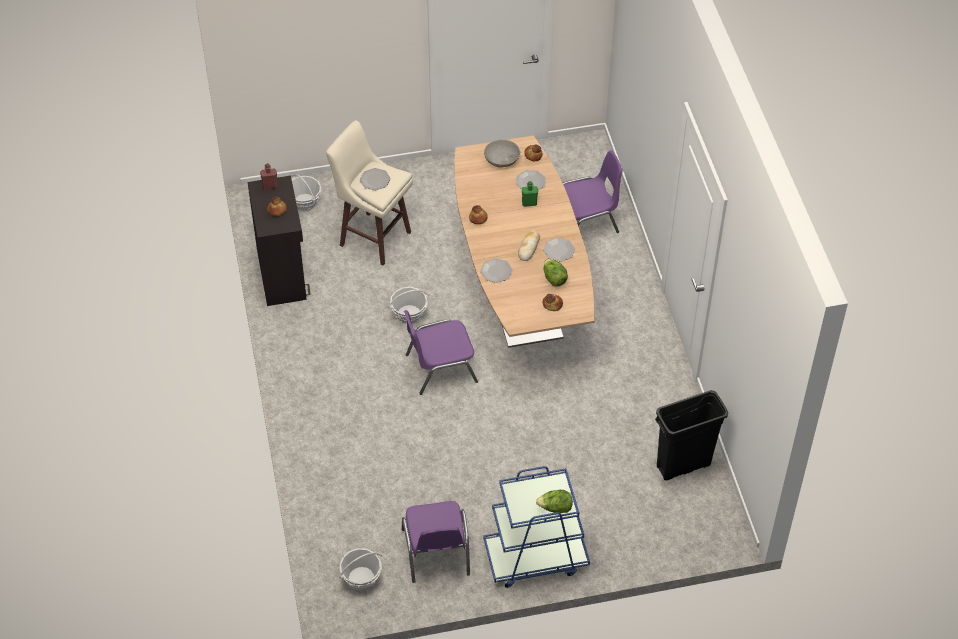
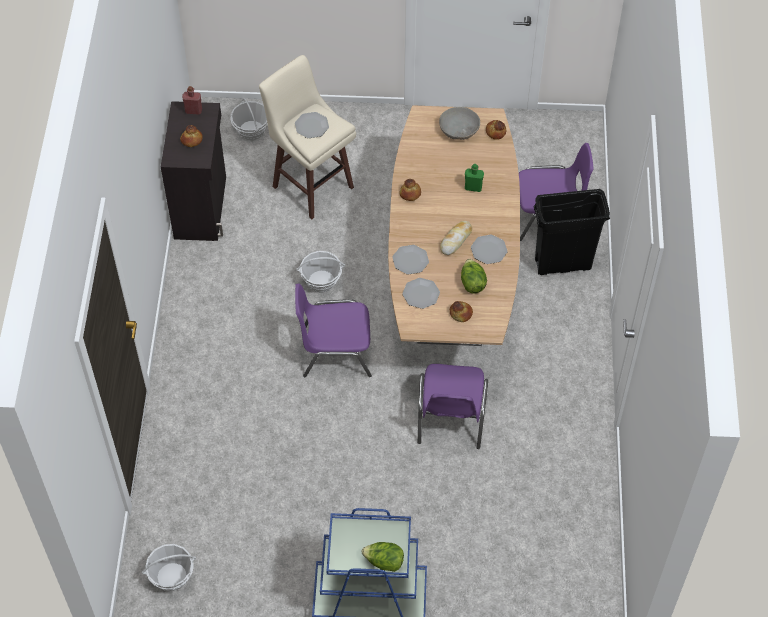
camera: 15 degrees right, 5 degrees up
purple chair [402,501,470,583] -> purple chair moved to [418,364,488,449]
plate [516,170,546,191] -> plate moved to [402,278,440,309]
black trash can [655,390,728,480] -> black trash can moved to [533,189,610,275]

